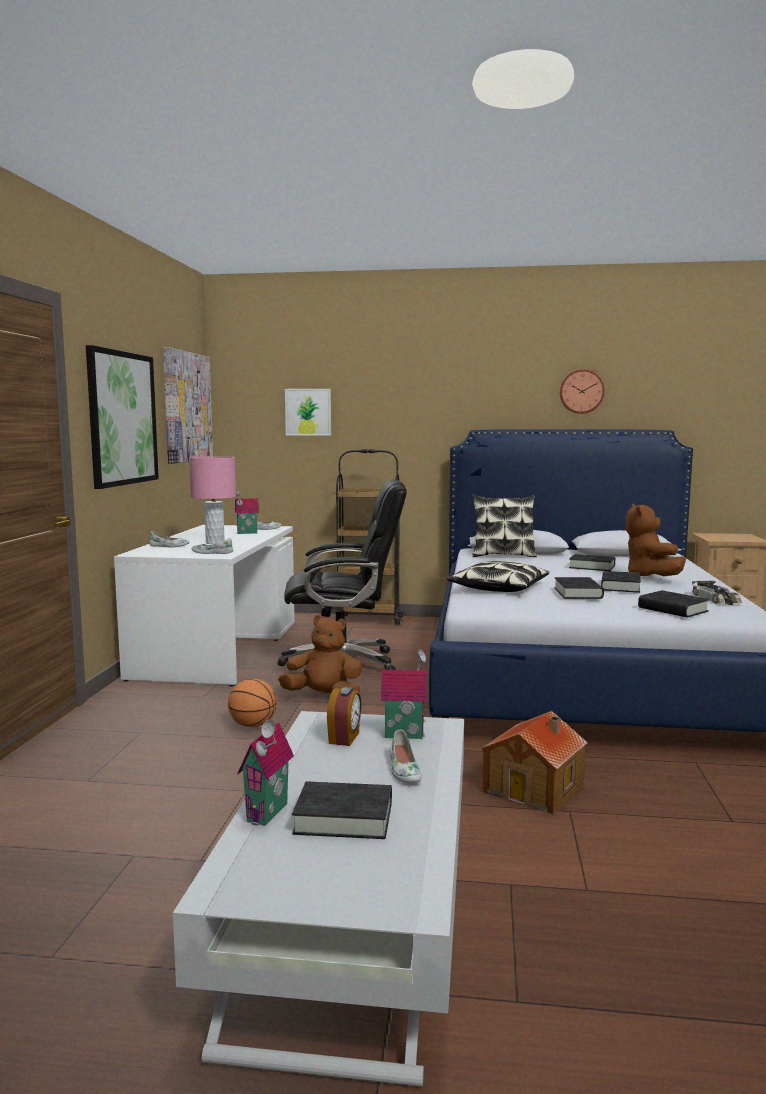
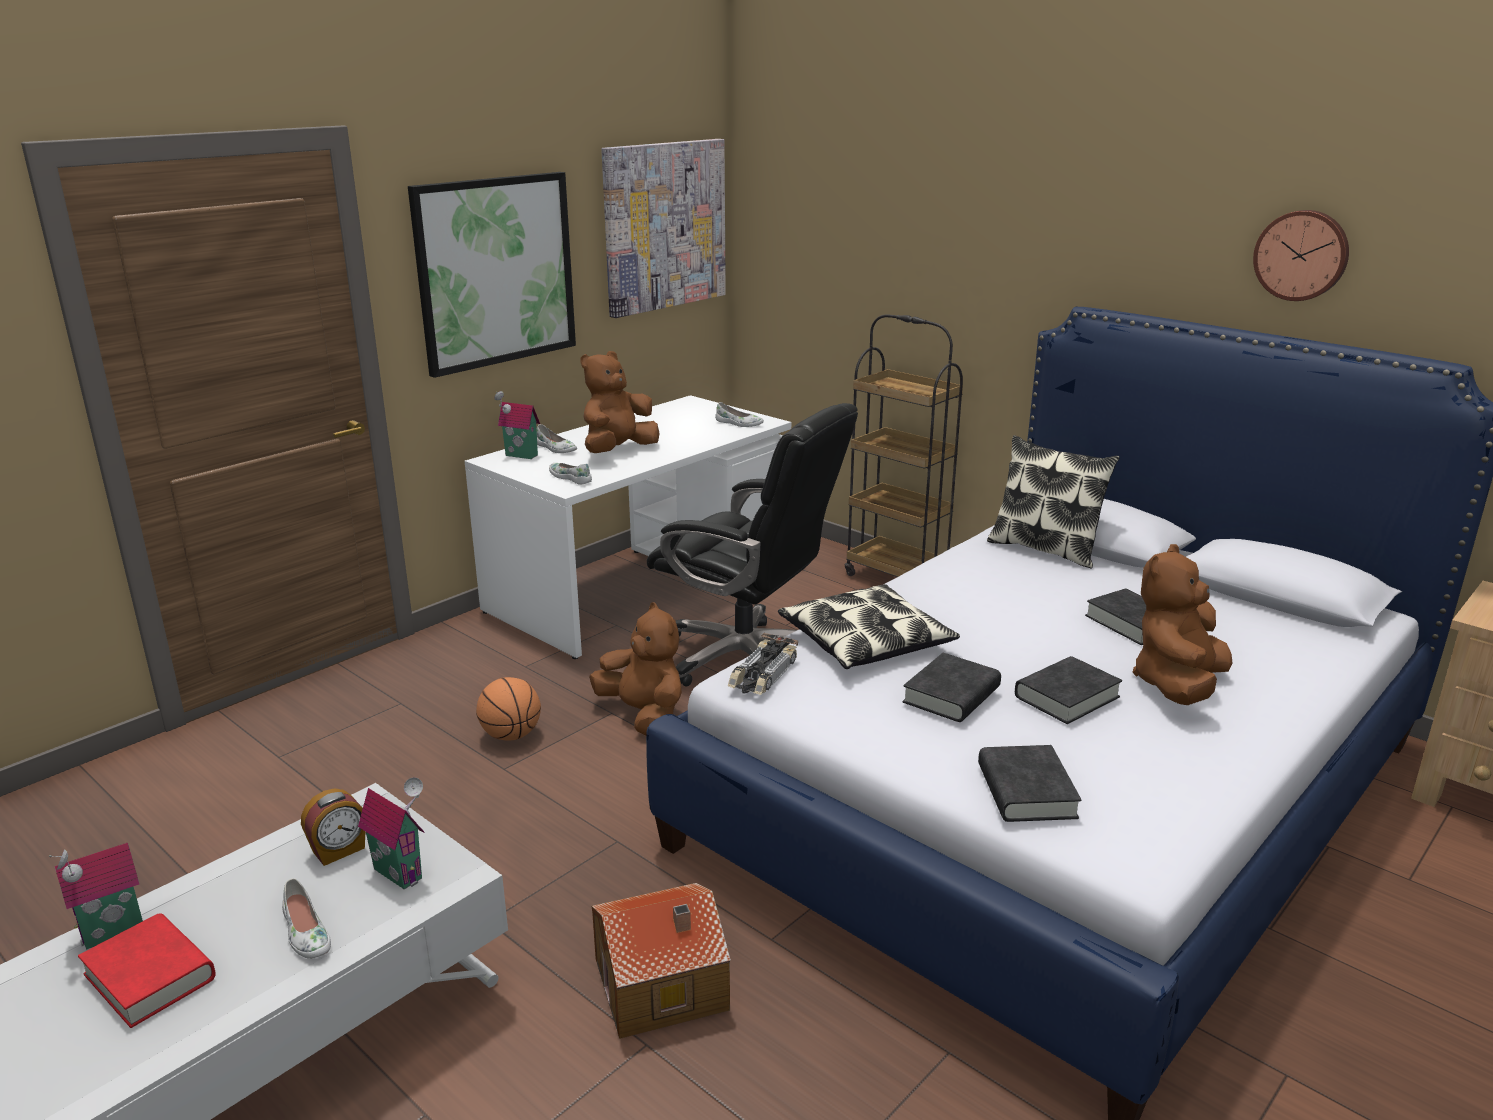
camera: 35 degrees right, 15 degrees up
pink table lamp [189,456,236,544] -> brown plush toy [581,351,660,453]
toy house [235,491,259,534] -> toy house moved to [494,391,540,459]
picture [285,389,331,435] -> none
black book [292,781,392,839] -> red book [78,913,216,1028]
white shoe [390,730,422,783] -> white shoe turned 60 degrees counterclockwise [282,878,331,959]
toy car [692,580,742,605] -> toy car moved to [728,633,798,695]

